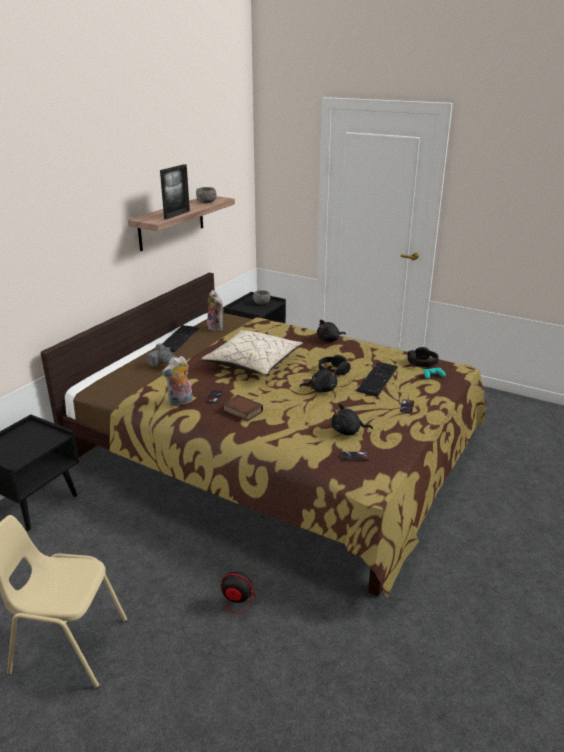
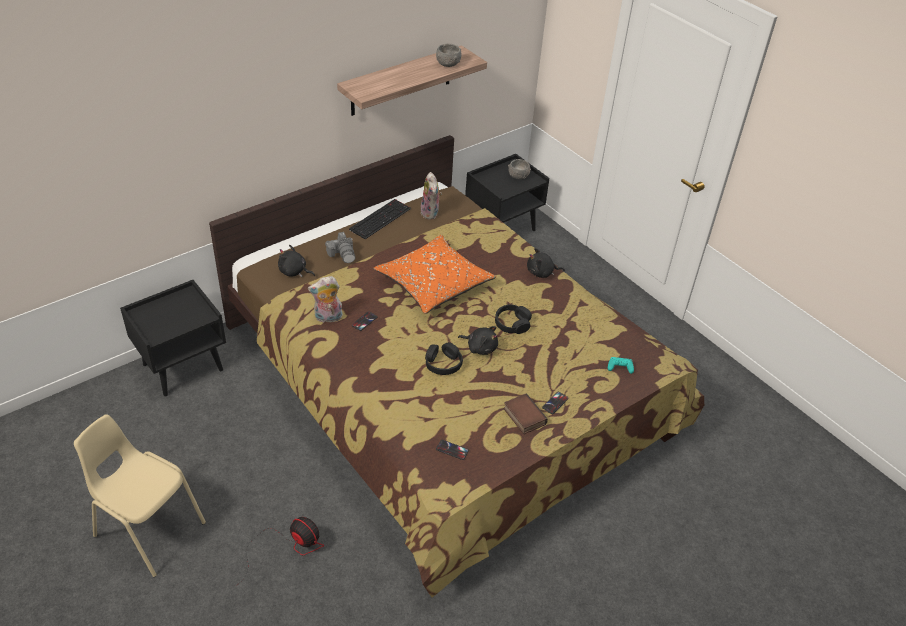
camera: 20 degrees right, 15 degrees up
picture frame [160,164,190,219] -> none
beige pillow [201,330,303,375] -> orange pillow [373,235,496,314]
book [223,395,263,421] -> book moved to [503,393,548,434]
black plush toy [331,404,373,435] -> black plush toy moved to [278,245,315,277]
keyboard [357,362,398,396] -> none
black headphones [408,347,439,367] -> black headphones moved to [425,342,463,375]

